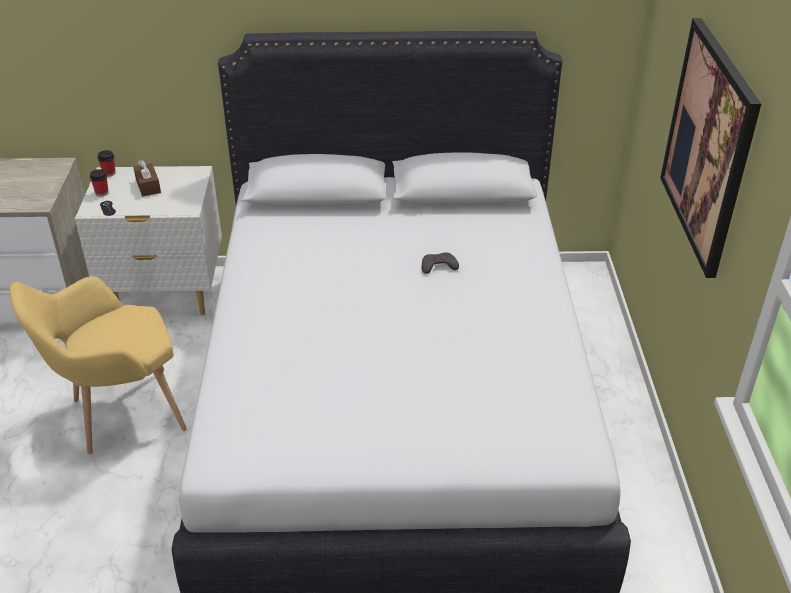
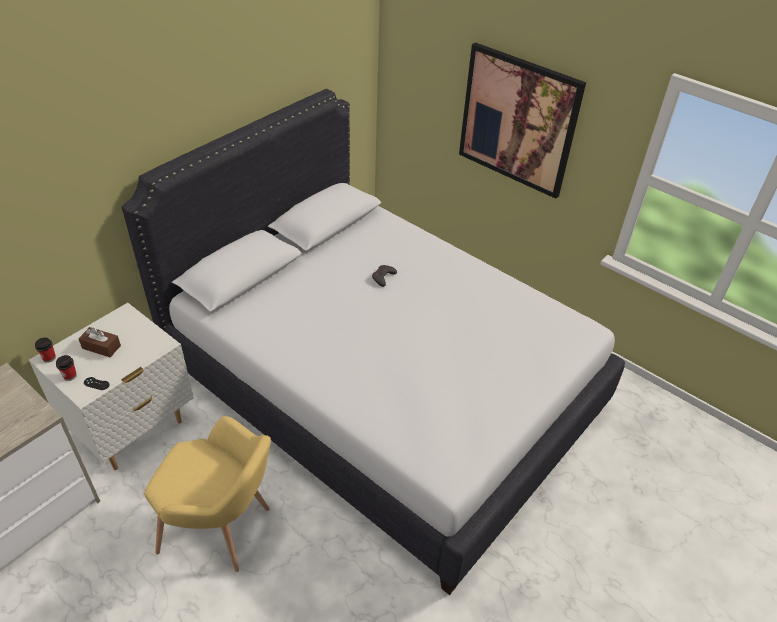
camera: 50 degrees left, 5 degrees up
yellow armchair [10,276,187,454] -> yellow armchair turned 90 degrees counterclockwise [144,416,271,572]

